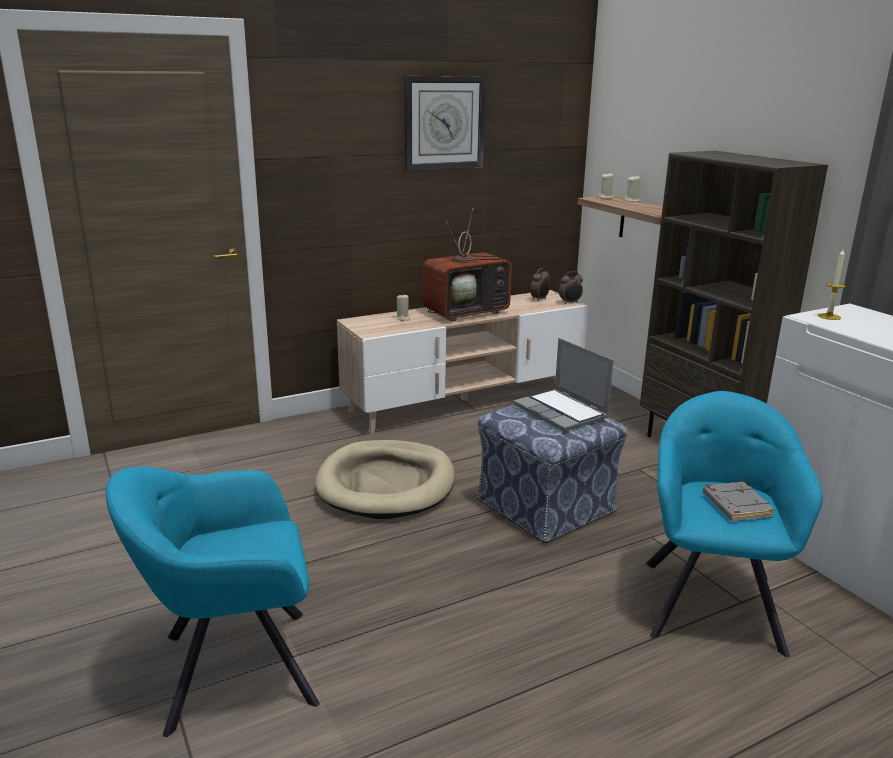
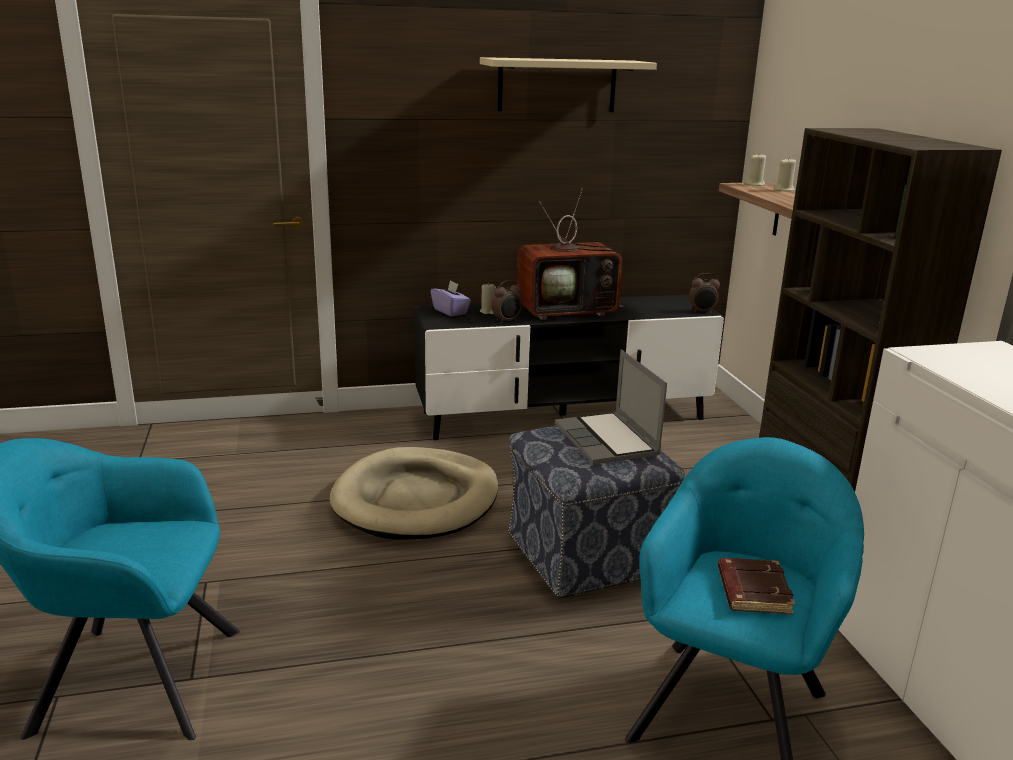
camera: 15 degrees right, 0 degrees up
beige tv stand [337,290,588,434] -> black tv stand [414,294,724,440]
wall clock [404,76,486,171] -> beige shelf [480,57,657,112]
alarm clock [530,268,550,300] -> alarm clock moved to [492,280,522,323]
grey book [703,482,775,521] -> brown book [718,558,795,615]
candle [818,249,846,320] -> none
none -> purple tissue box [431,280,471,317]

